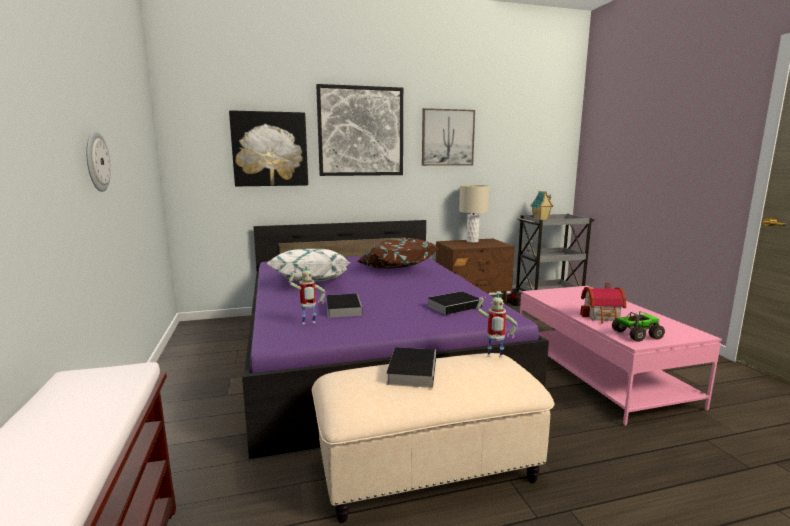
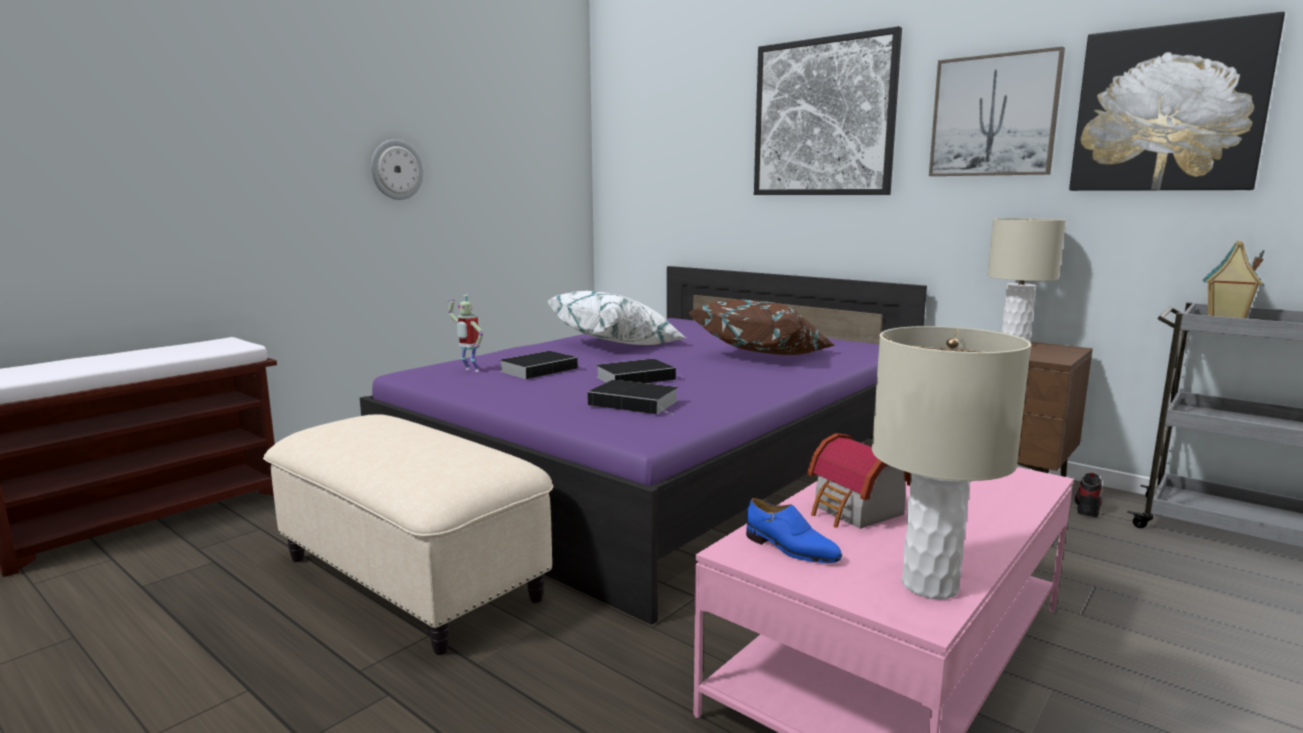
camera: 55 degrees right, 0 degrees up
picture [229,110,308,186] -> picture moved to [1069,11,1285,191]
book [386,347,436,388] -> book moved to [596,359,682,383]
toy robot [476,291,518,358] -> none
toy truck [612,311,665,342] -> blue shoe [746,498,842,563]
none -> beige table lamp [872,326,1031,599]

